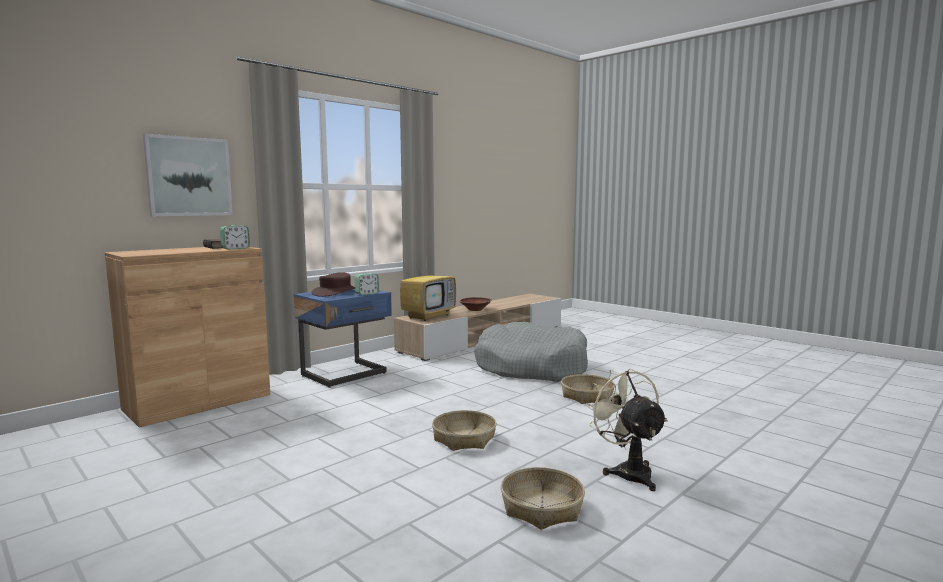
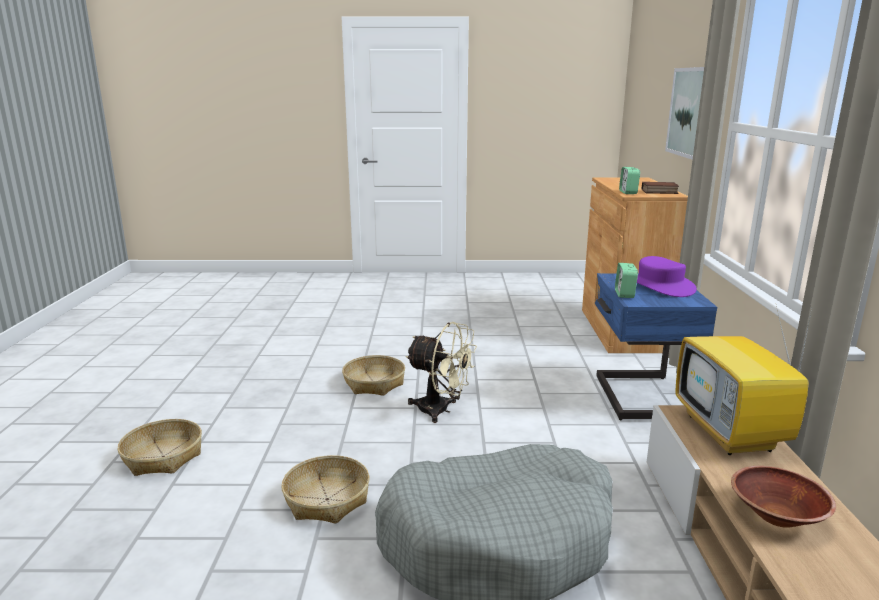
camera: 135 degrees right, 10 degrees up
brown hat [312,272,355,297] -> purple hat [637,256,697,297]
basket [501,467,585,530] -> basket moved to [117,419,202,476]
beige fan [586,369,668,491] -> beige fan moved to [406,322,477,423]

